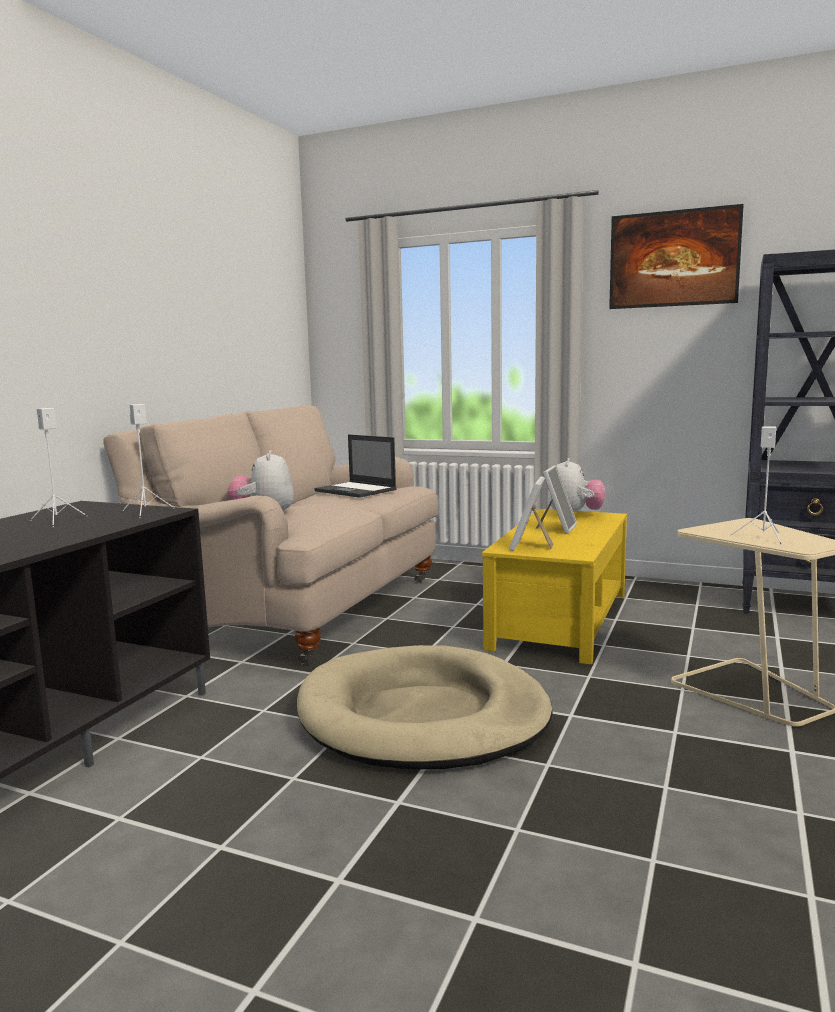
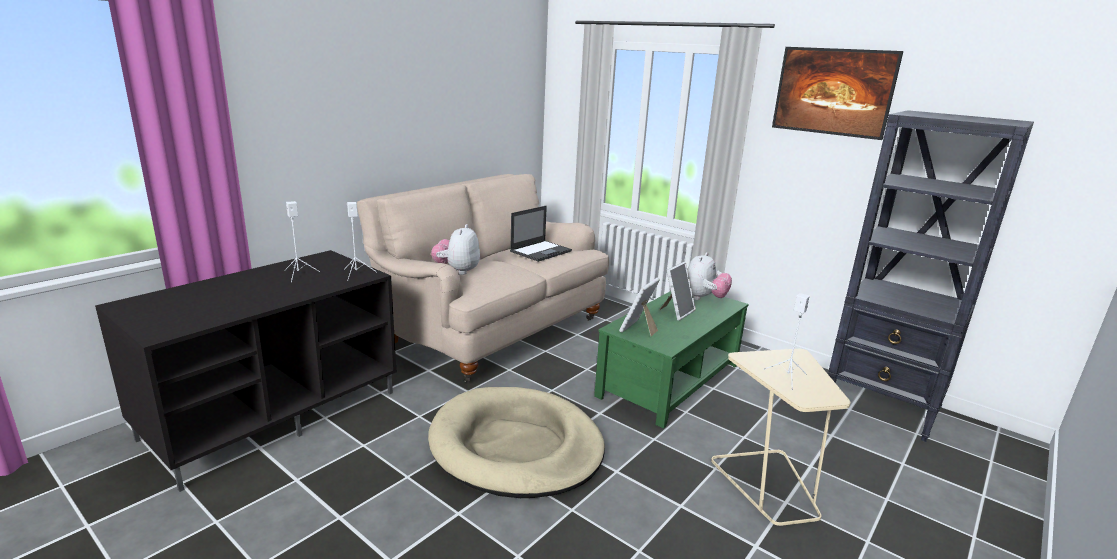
camera: 15 degrees right, 10 degrees up
laptop [314,434,397,498] -> laptop turned 105 degrees counterclockwise [510,206,572,262]
yellow coffee table [482,509,627,665] -> green coffee table [594,291,748,429]

